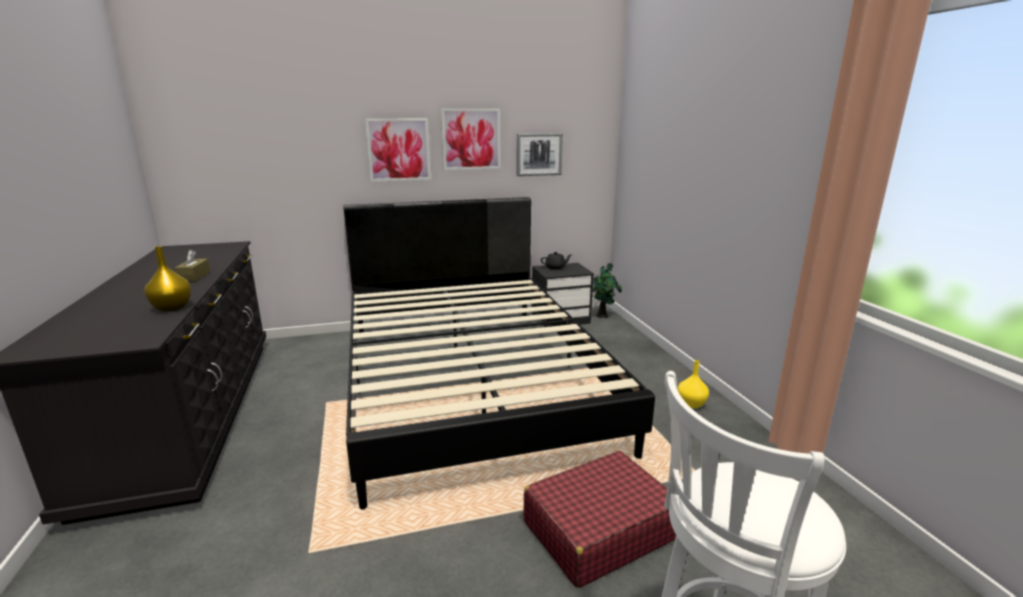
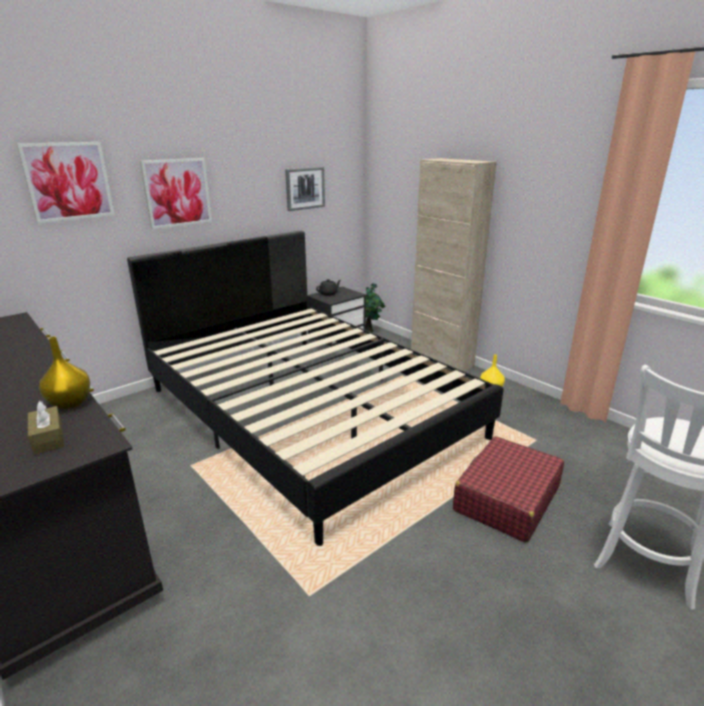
camera: 25 degrees left, 5 degrees up
brown tissue box [174,250,210,281] -> brown tissue box moved to [28,401,65,455]
picture [441,108,501,170] -> picture moved to [17,142,114,223]
none -> beige cabinet [411,158,496,371]

